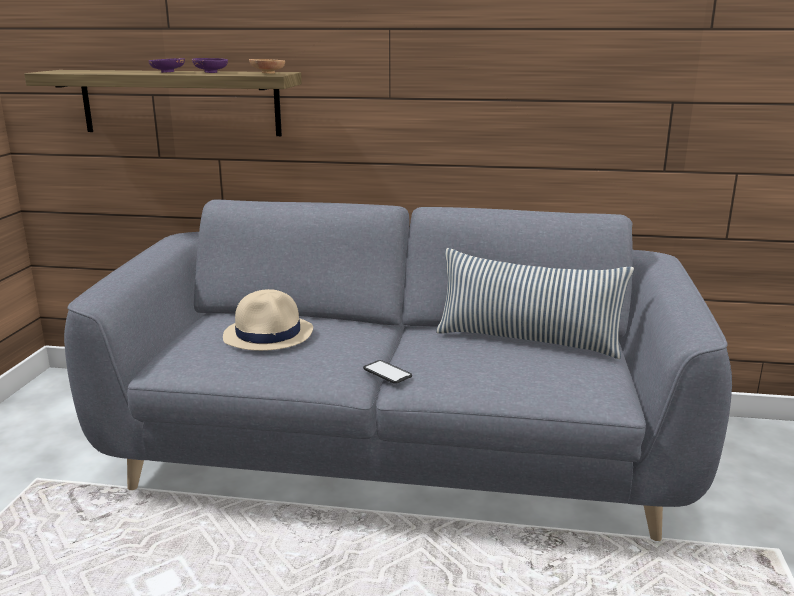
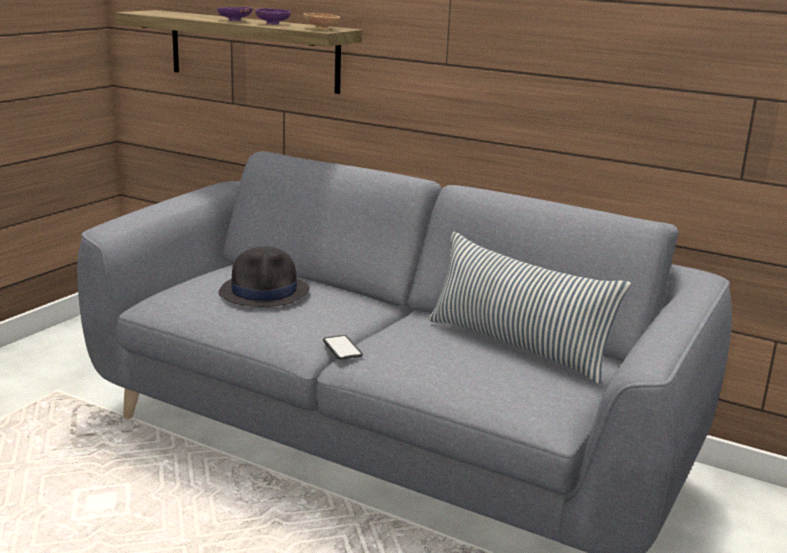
camera: 20 degrees right, 0 degrees up
beige hat [223,289,313,351] -> black hat [218,247,310,307]

